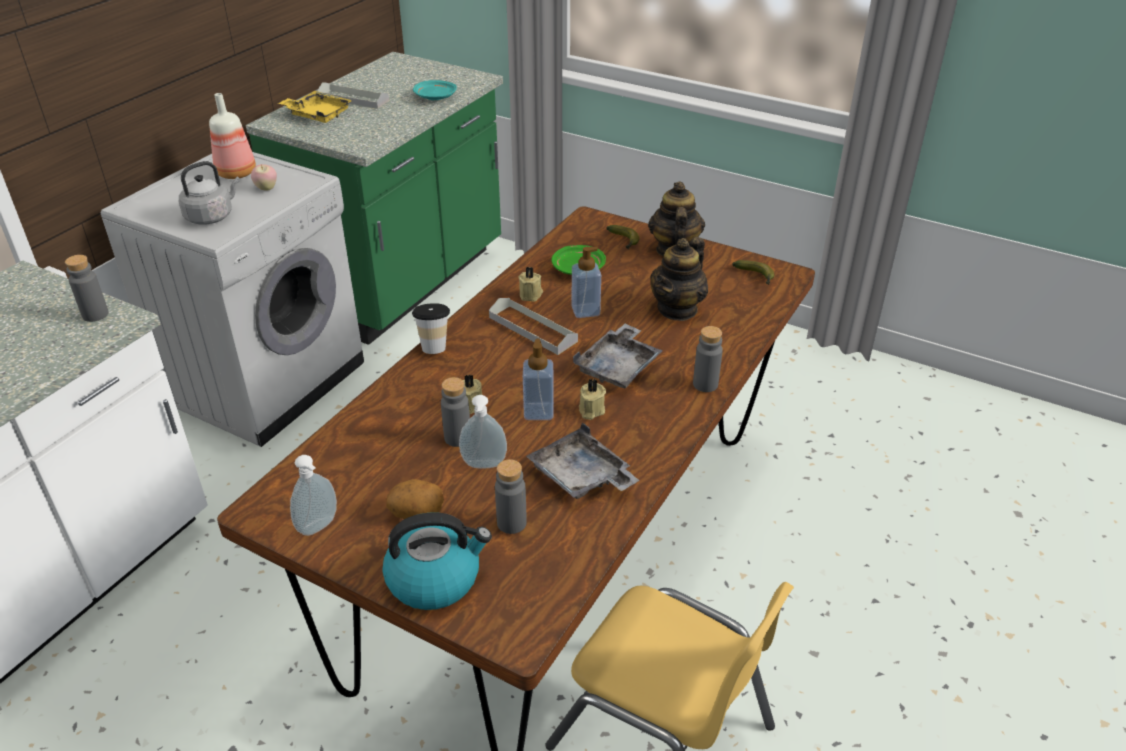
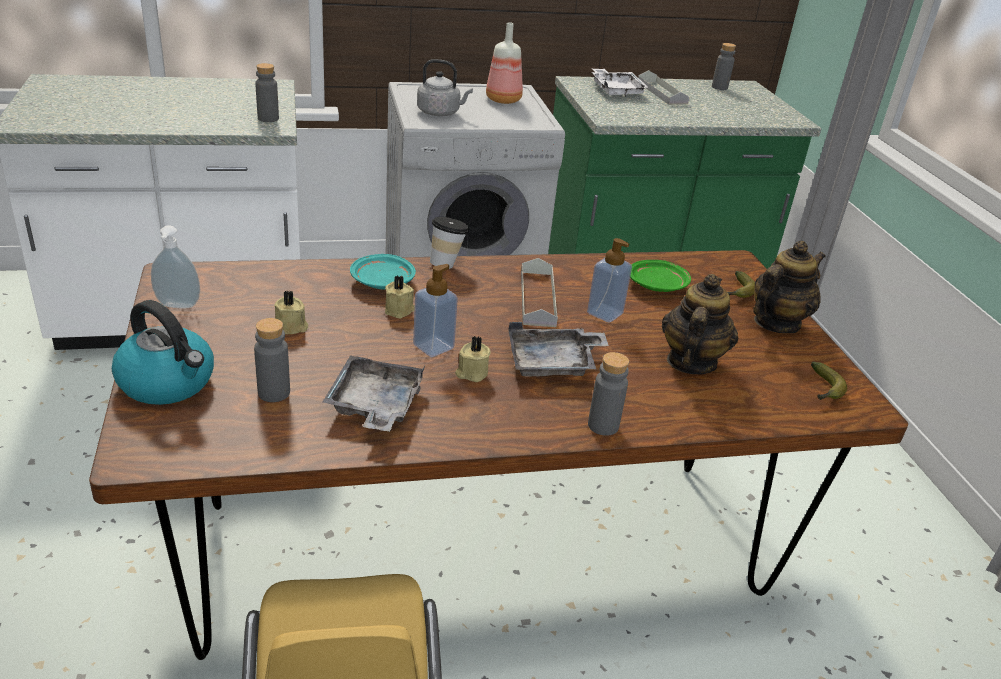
camera: 45 degrees right, 5 degrees down
apple [251,164,277,191] -> none
yellow tray [278,91,352,123] -> white tray [591,68,649,97]
potato [386,479,444,519] -> none
turquoise plate [413,80,457,100] -> turquoise plate moved to [350,254,416,289]
grey bottle [441,377,470,447] -> grey bottle moved to [712,43,736,90]
soap dispenser [459,395,507,468] -> none
beige candle [518,266,543,302] -> beige candle moved to [274,290,308,334]
teapot [650,237,708,321] -> teapot turned 120 degrees clockwise [662,274,738,375]

